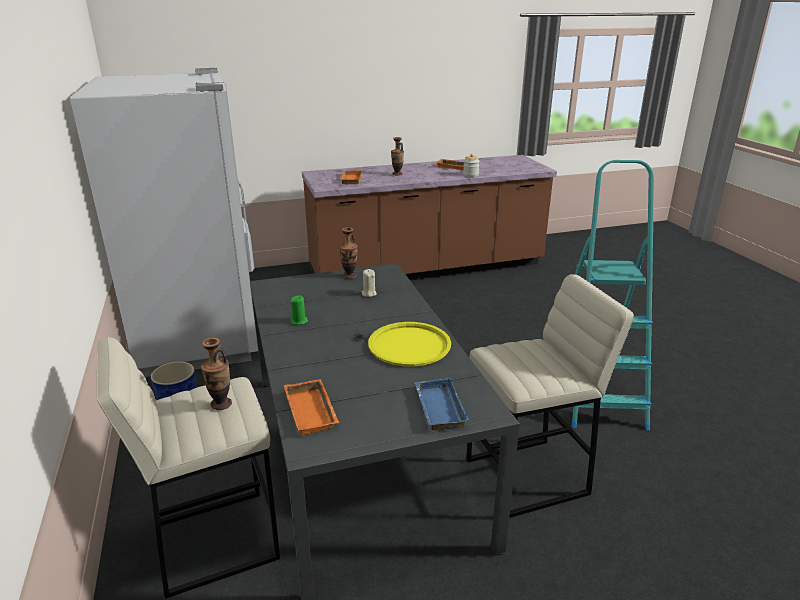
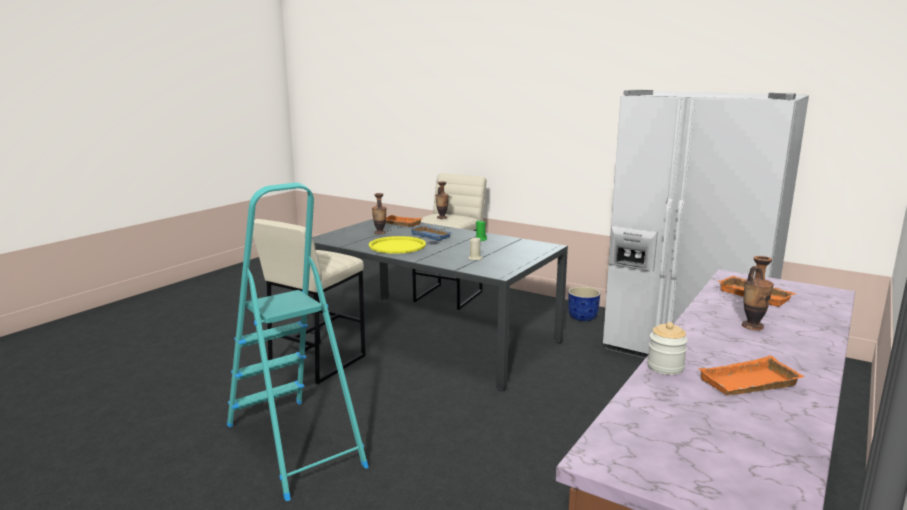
camera: 140 degrees right, 10 degrees down
vase [339,227,358,279] -> vase moved to [372,193,386,234]
blue tray [415,378,469,431] -> blue tray moved to [409,225,452,241]

